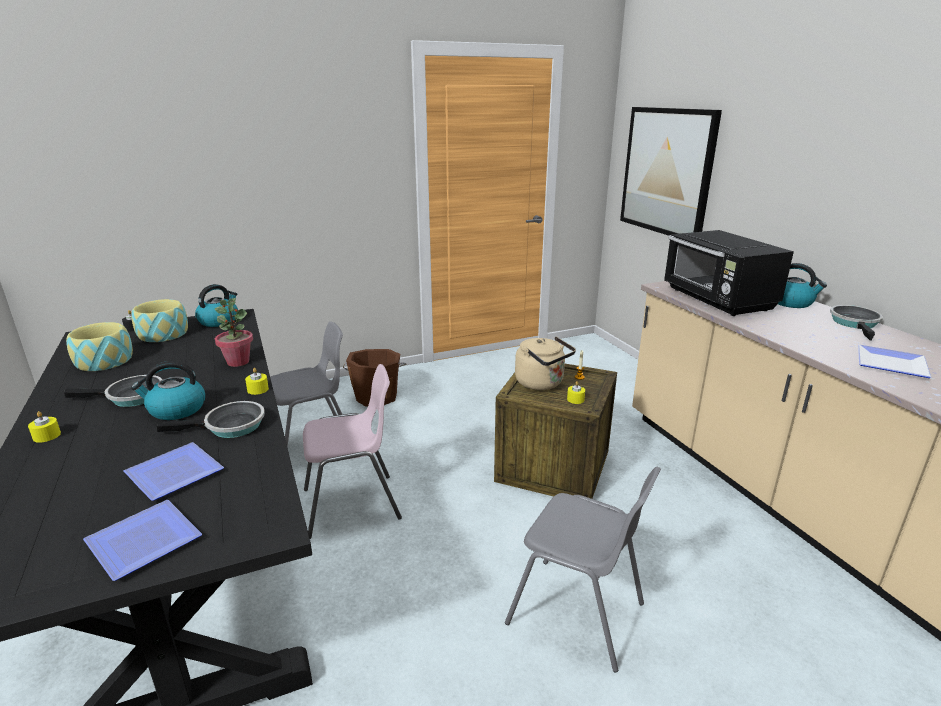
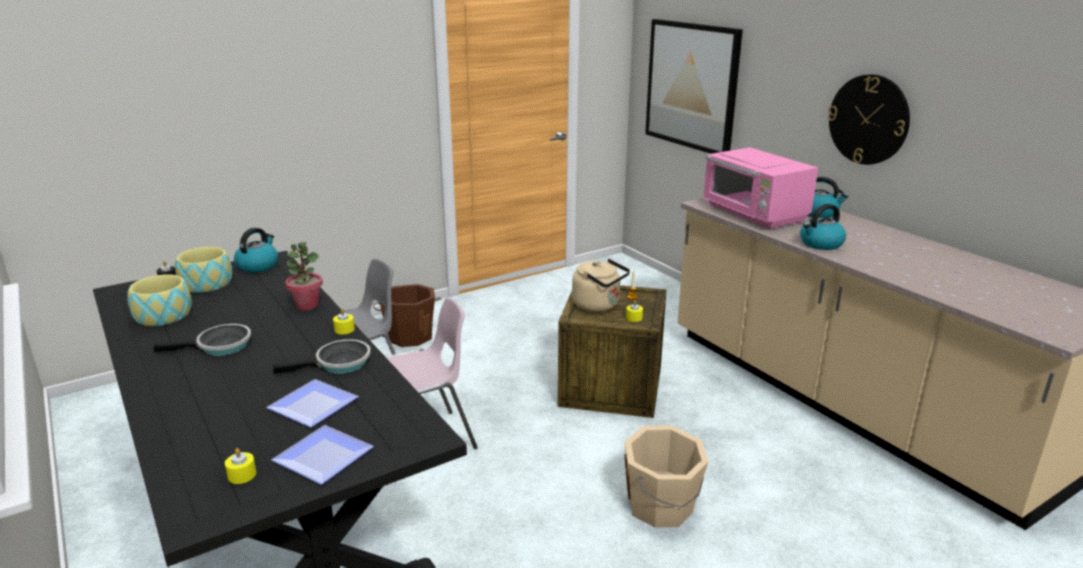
camera: 10 degrees left, 0 degrees up
yellow candle [28,411,61,443] -> yellow candle moved to [225,448,256,484]
kettle [131,361,205,420] -> kettle moved to [800,204,846,250]
grey chair [505,467,661,672] -> beige bucket [624,425,709,528]
black microwave [664,230,794,316] -> pink microwave [703,147,818,229]
frying pan [830,305,883,341] -> none
plate [858,345,932,378] -> none
none -> wall clock [828,74,910,165]

